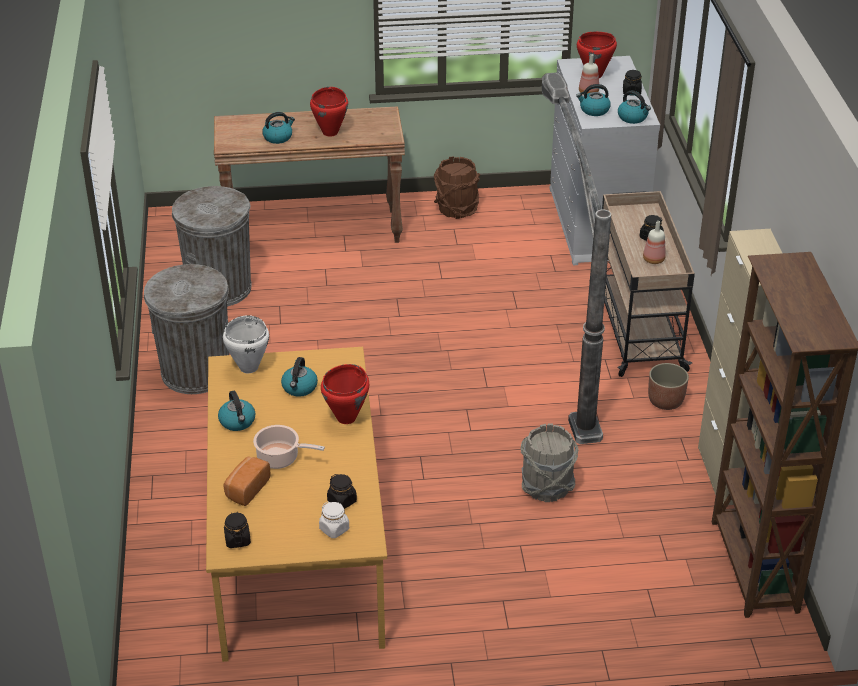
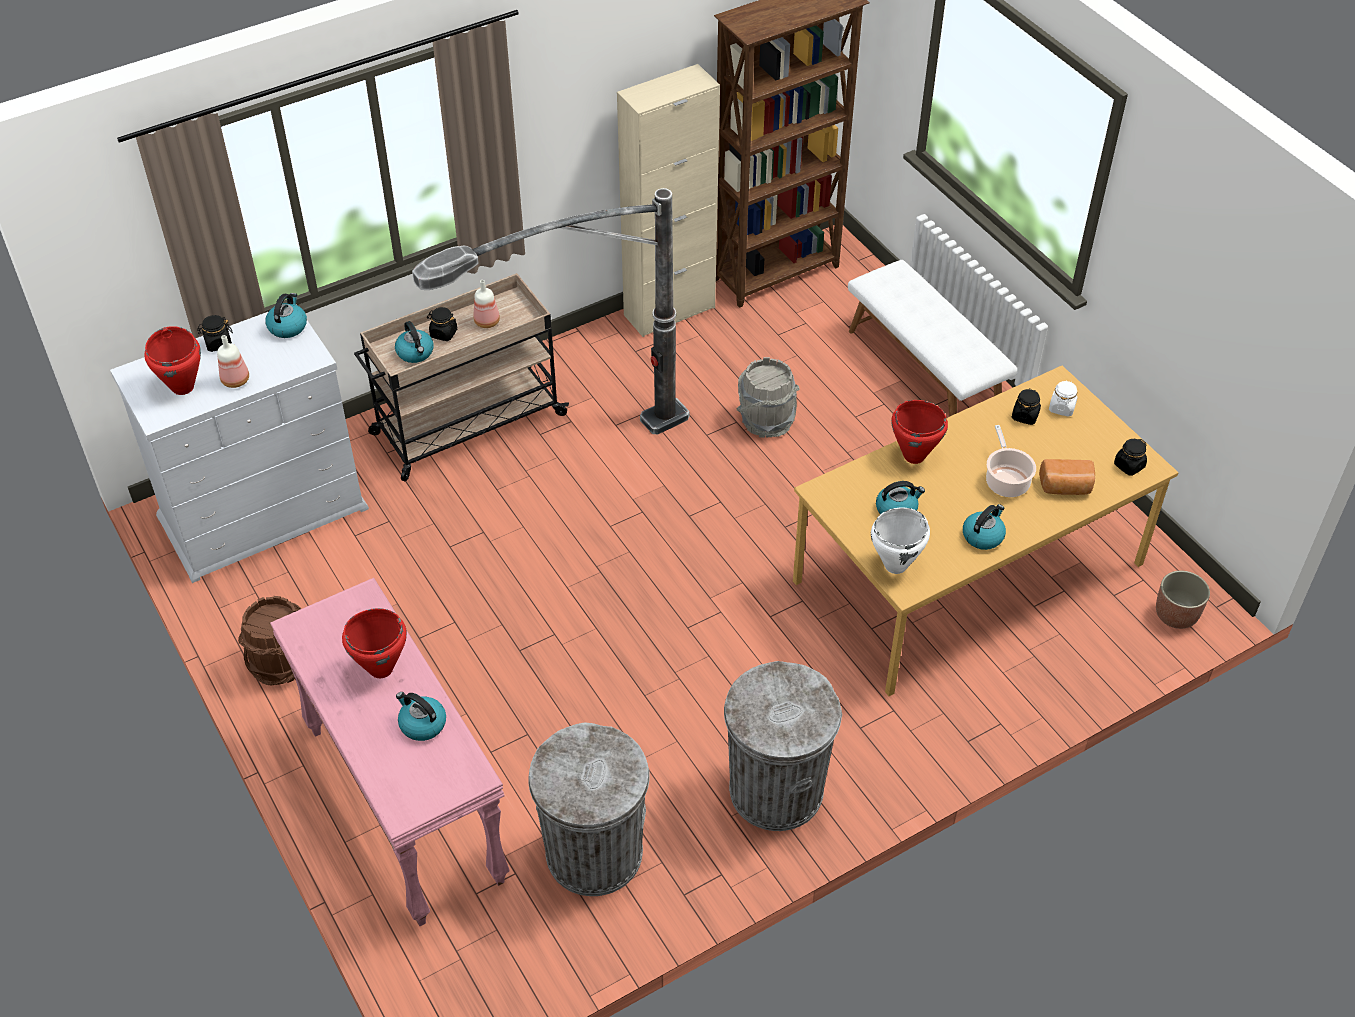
camera: 115 degrees left, 10 degrees up
brown console table [214,106,405,243] -> pink console table [270,578,510,926]
kettle [576,84,611,116] -> kettle moved to [395,321,434,363]
planter [648,363,689,410] -> planter moved to [1156,571,1210,629]
none -> white bench [848,260,1017,417]

